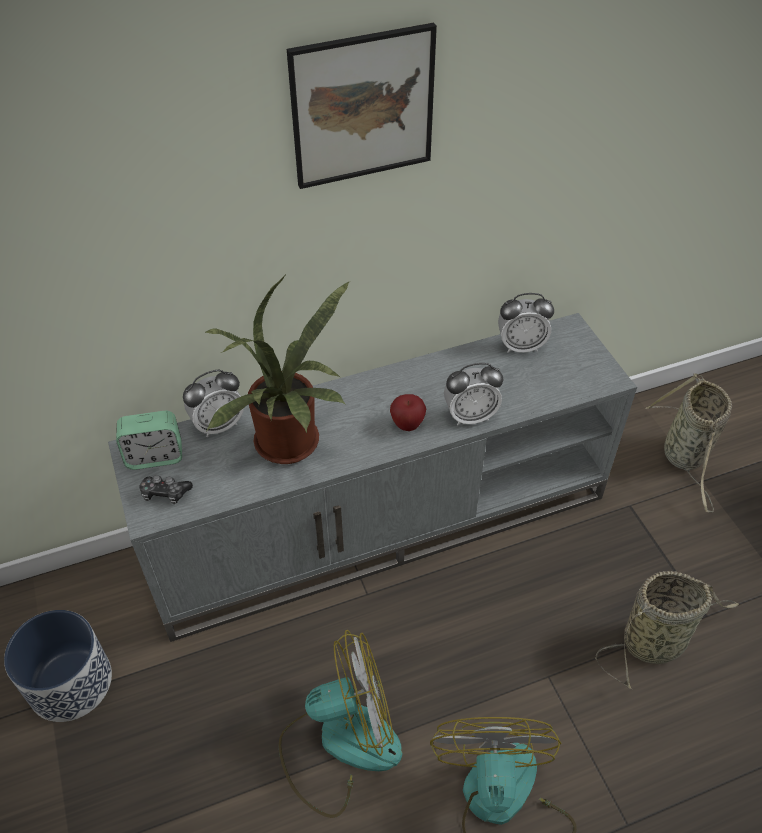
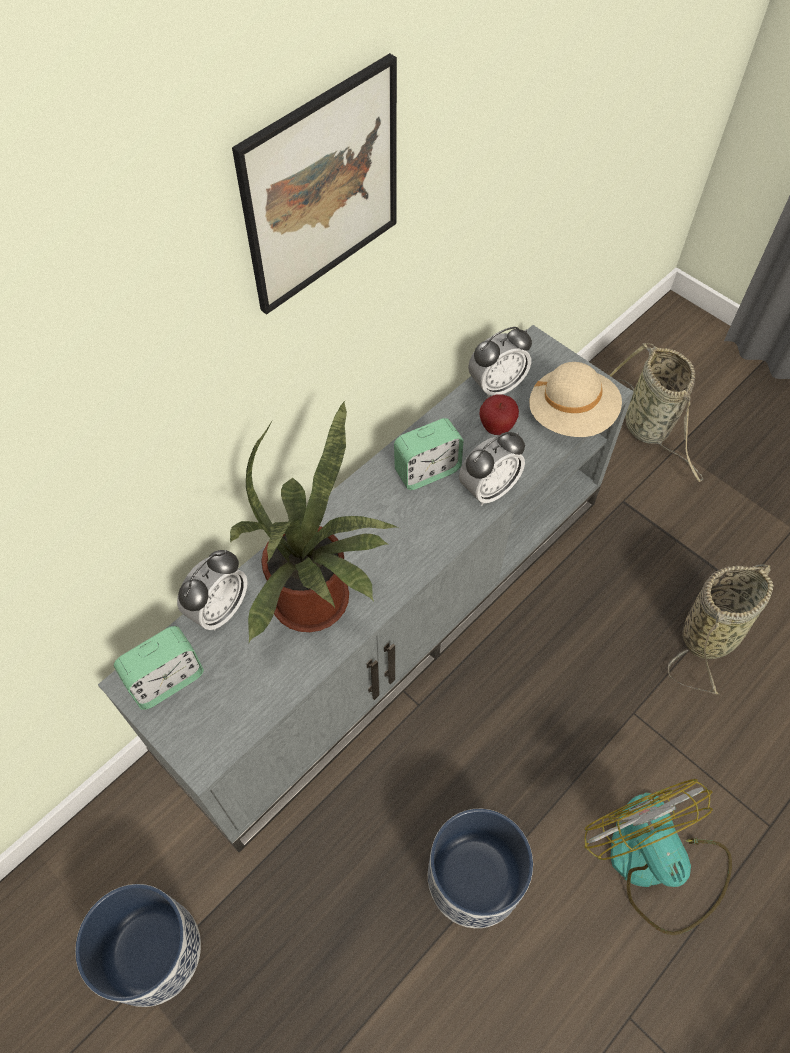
camera: 25 degrees left, 10 degrees up
game controller [139,475,193,504] -> none
fan [279,630,402,818] -> planter [428,809,533,928]
apple [390,394,426,431] -> apple moved to [479,394,519,435]
none -> alarm clock [394,418,463,490]
none -> beige hat [529,362,622,437]

